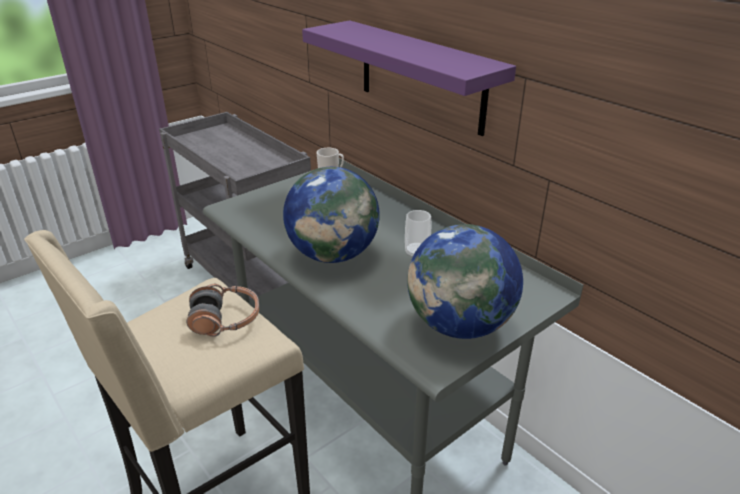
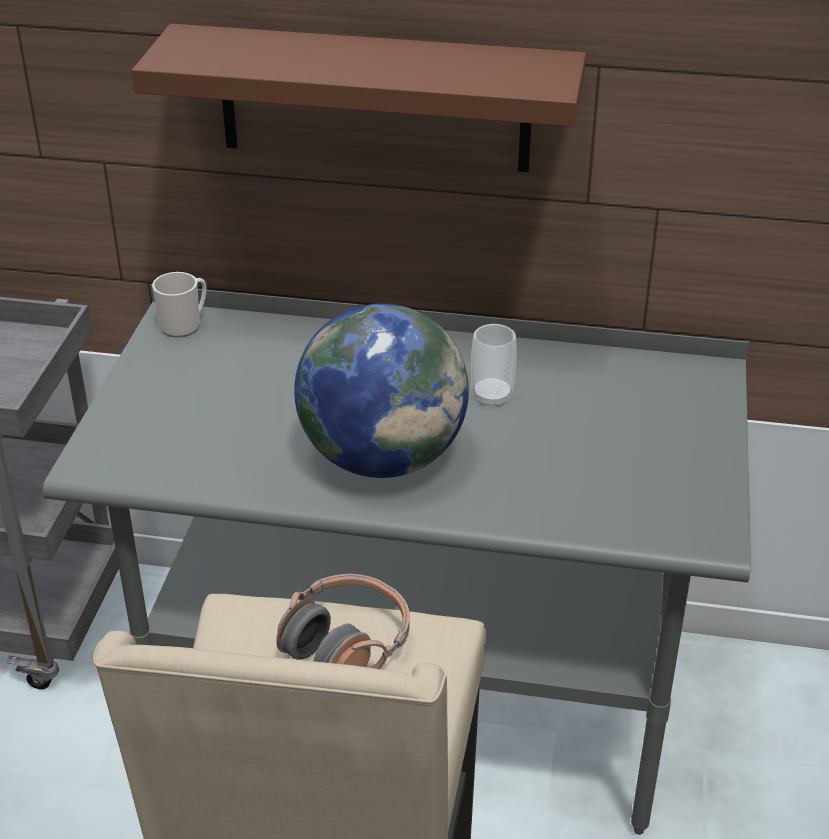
camera: 40 degrees left, 5 degrees up
purple shelf [302,20,516,136] -> brown shelf [132,24,586,172]
globe [407,224,523,339] -> none

